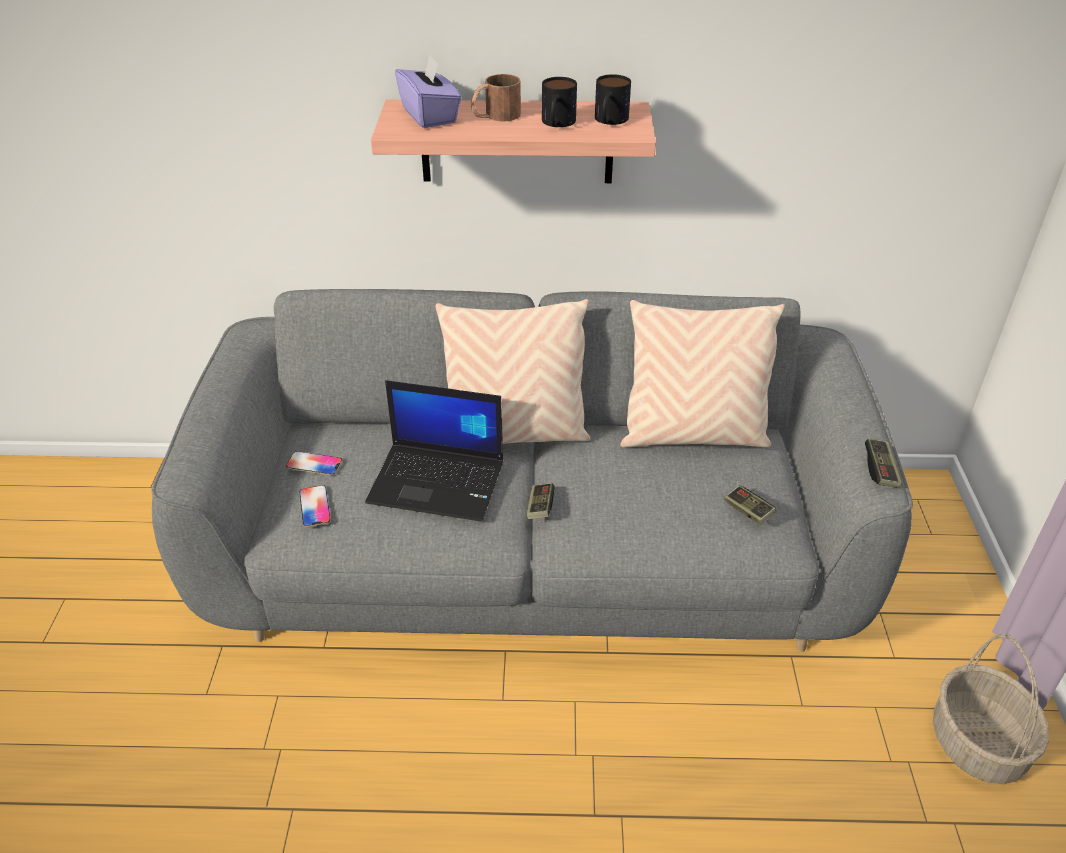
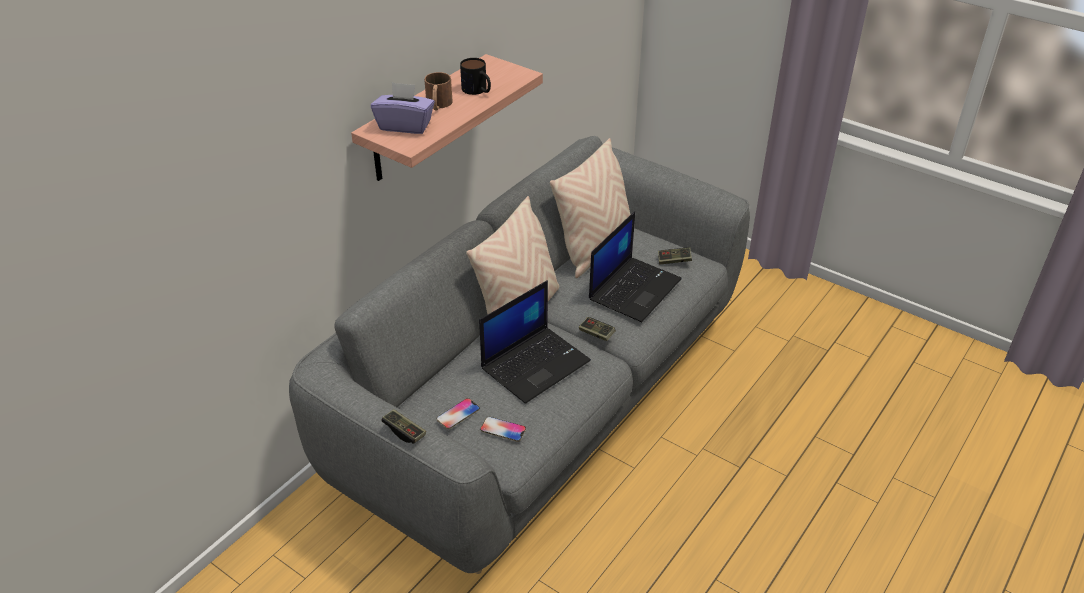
camera: 55 degrees left, 0 degrees up
mug [595,74,631,125] -> none
game controller [865,439,902,488] -> game controller moved to [381,409,426,443]
basket [933,633,1049,784] -> none
none -> laptop [589,211,682,322]

